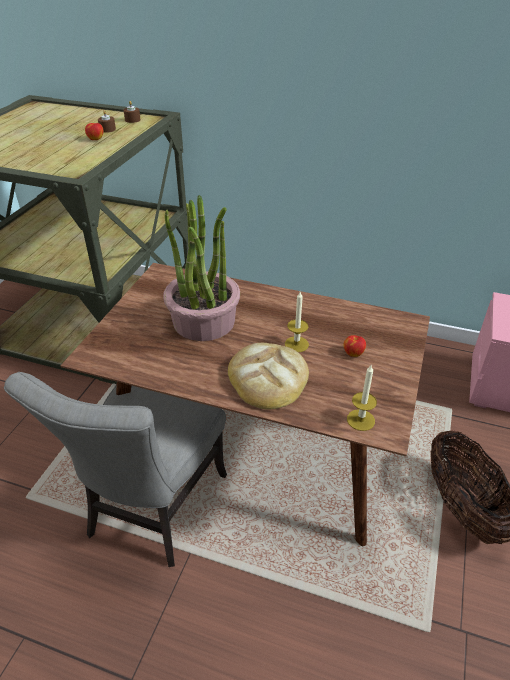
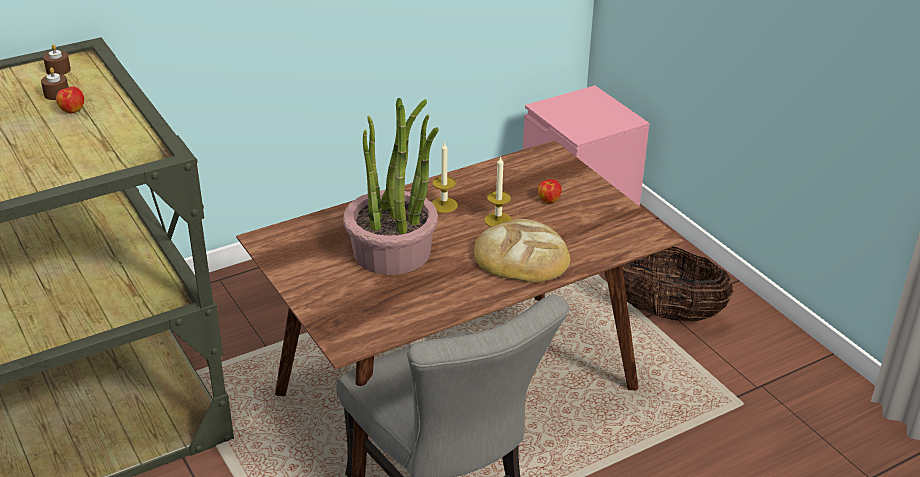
camera: 50 degrees left, 5 degrees down
candle [347,365,377,431] -> candle moved to [432,141,458,213]

